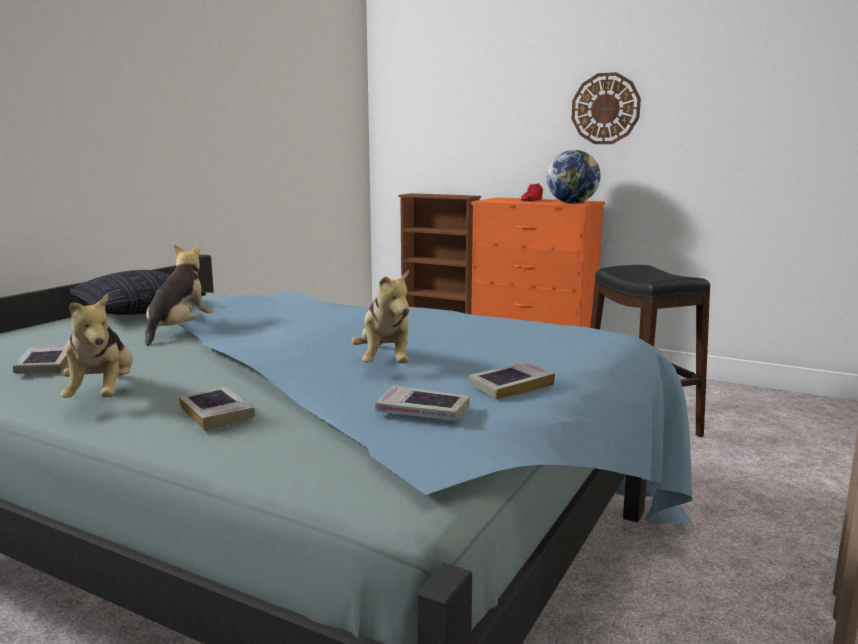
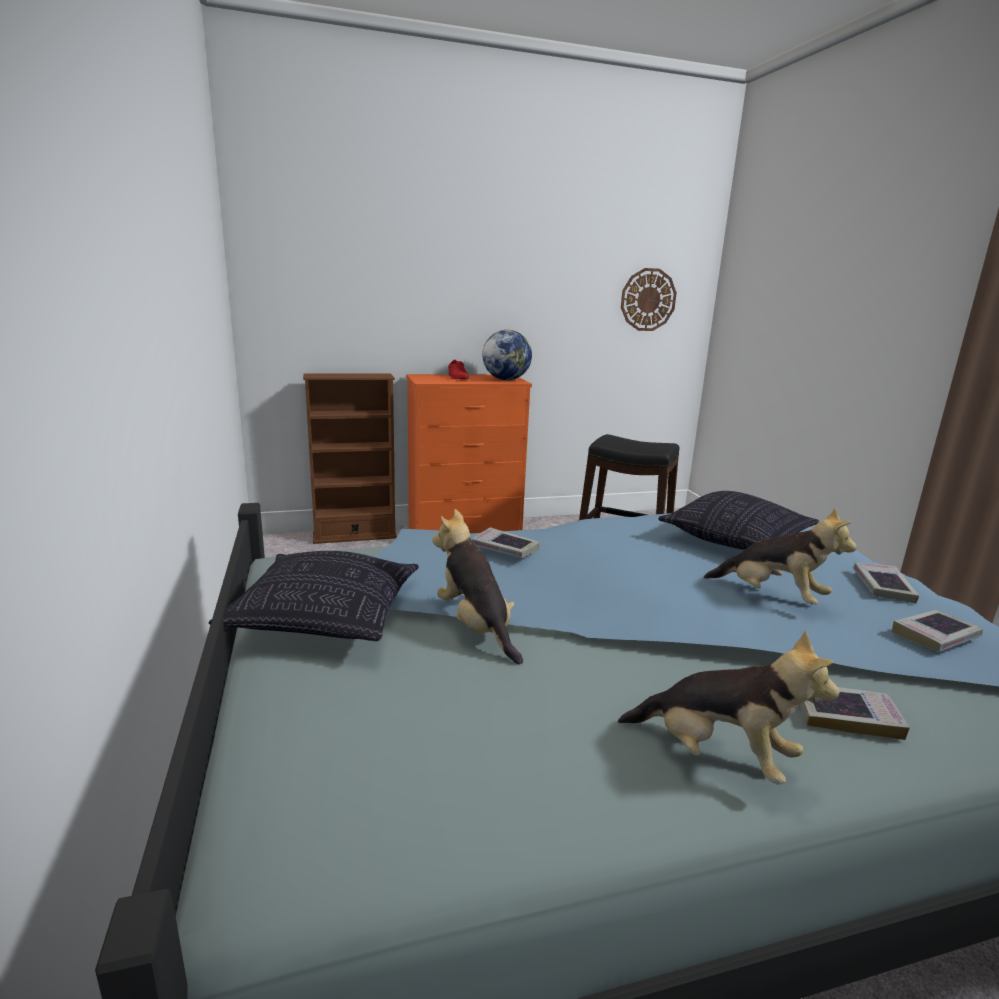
camera: 45 degrees left, 5 degrees up
book [13,344,68,374] -> book moved to [472,527,539,558]
wall clock [571,72,641,144] -> wall clock moved to [621,268,677,331]
none -> pillow [658,491,819,550]

